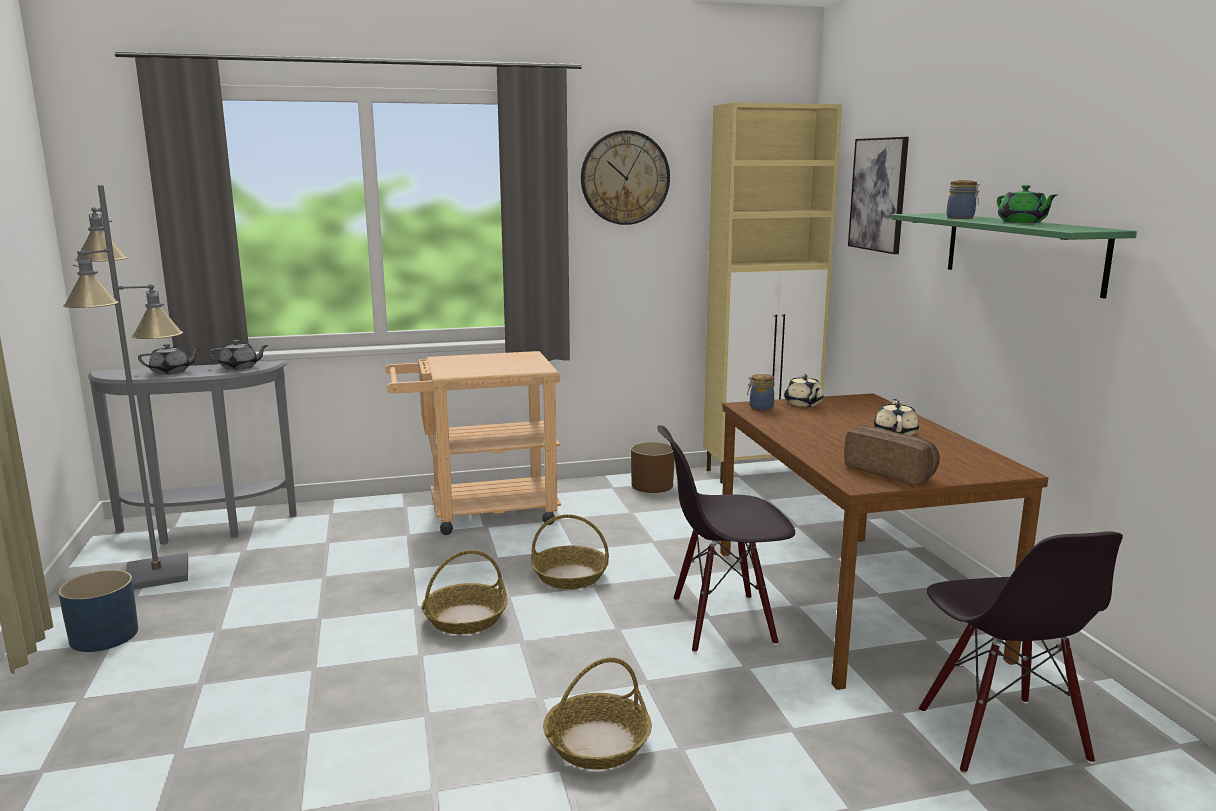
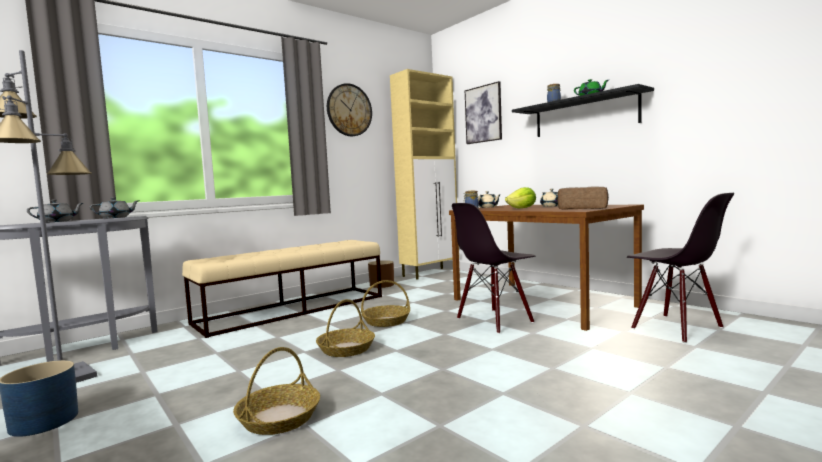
camera: 25 degrees left, 10 degrees down
beige cart [385,351,561,535] -> beige bench [182,240,382,338]
basket [543,657,652,769] -> basket moved to [233,347,320,435]
green shelf [891,213,1137,298] -> black shelf [512,84,654,137]
none -> lettuce [505,187,536,208]

